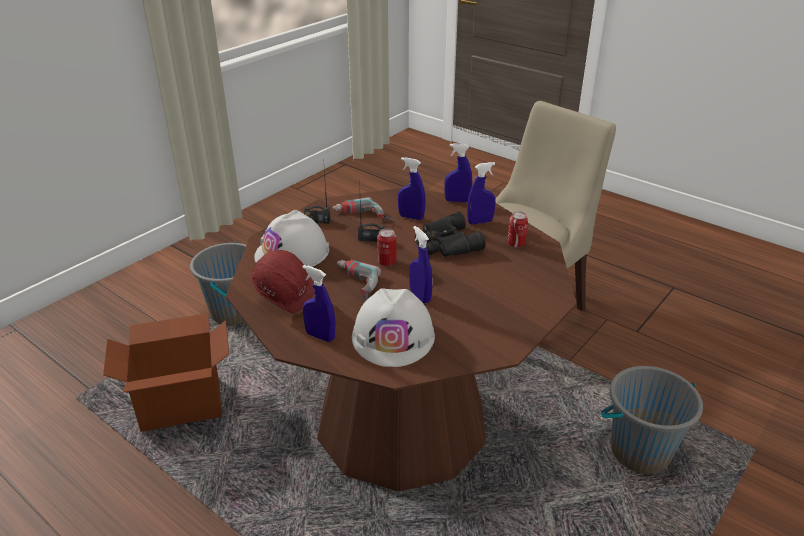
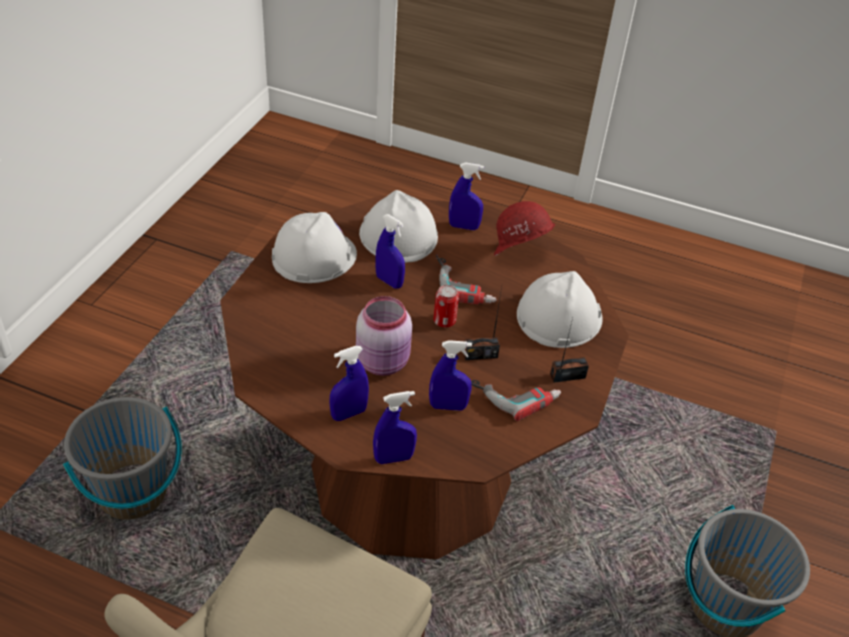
camera: 160 degrees right, 10 degrees up
cardboard box [103,313,229,432] -> none
black binoculars [415,212,486,256] -> pink jar [356,296,412,376]
can [507,211,528,248] -> none
none -> white hard hat [272,212,357,283]

